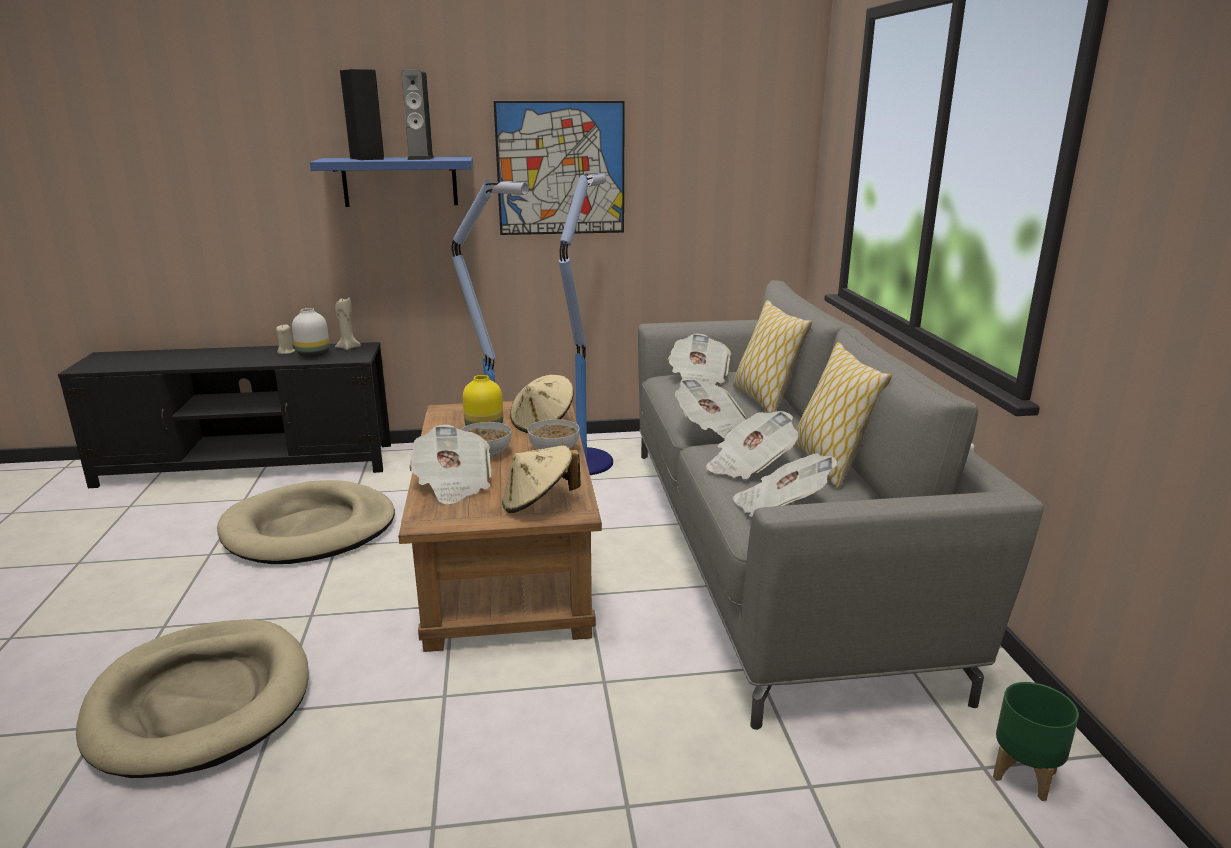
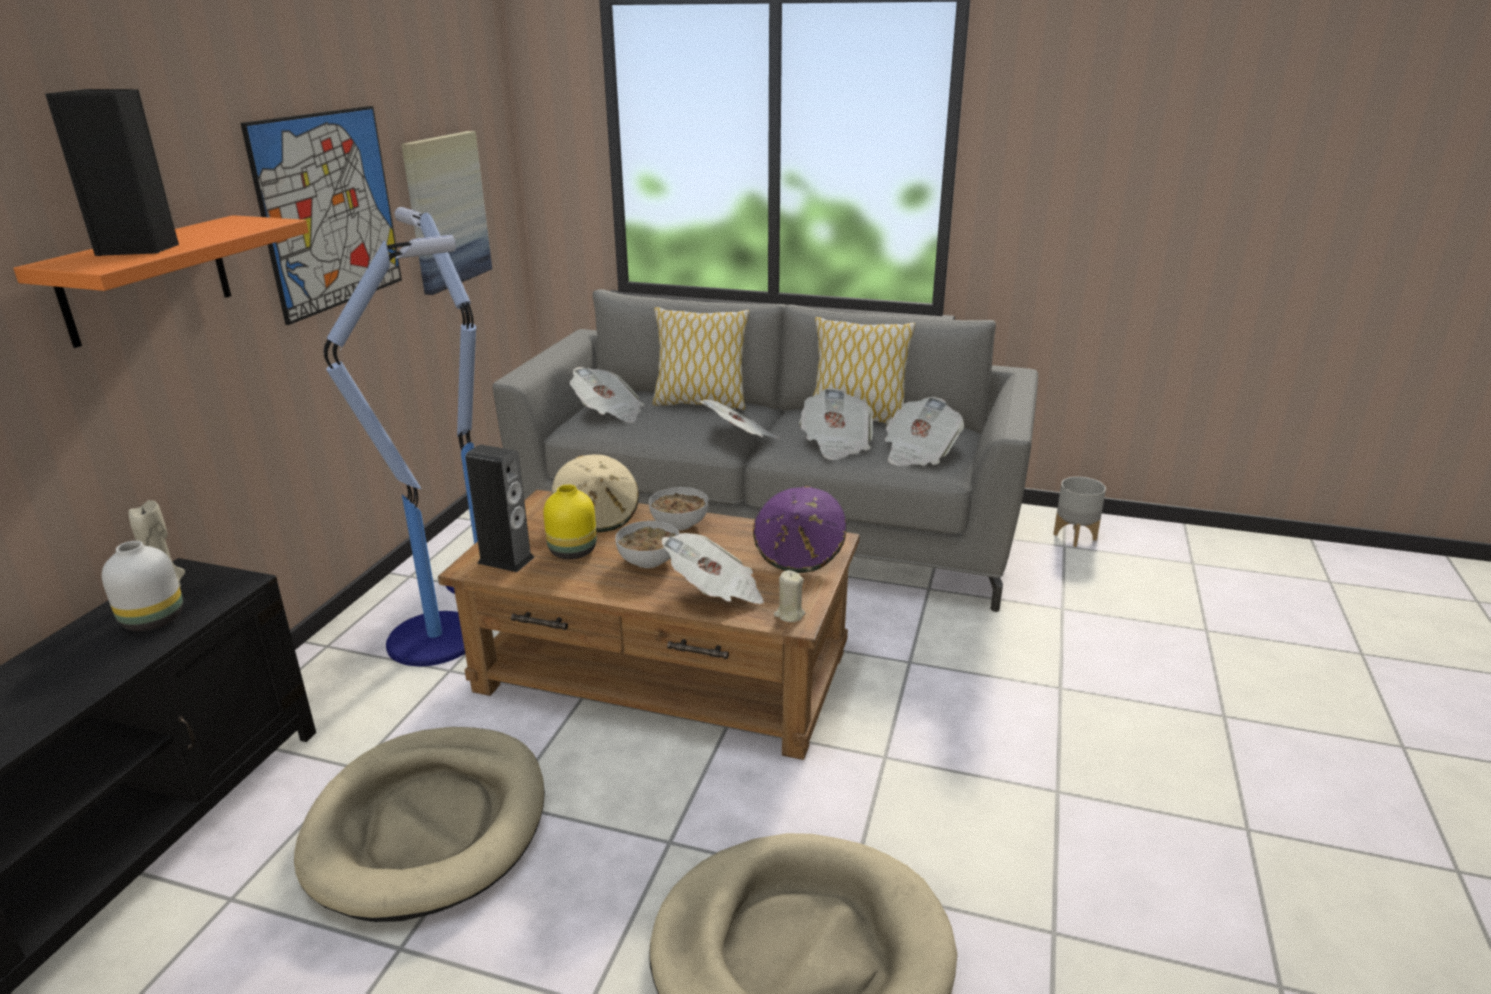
camera: 65 degrees left, 5 degrees up
beige candle [276,325,295,354] -> beige candle moved to [774,570,805,622]
blue shelf [310,157,473,207] -> orange shelf [13,215,309,348]
speaker [402,70,434,160] -> speaker moved to [465,444,535,572]
beige hat [502,445,581,513] -> purple hat [753,486,847,573]
green planter [993,682,1079,801] -> grey planter [1053,477,1106,547]
none -> picture [401,131,492,295]

